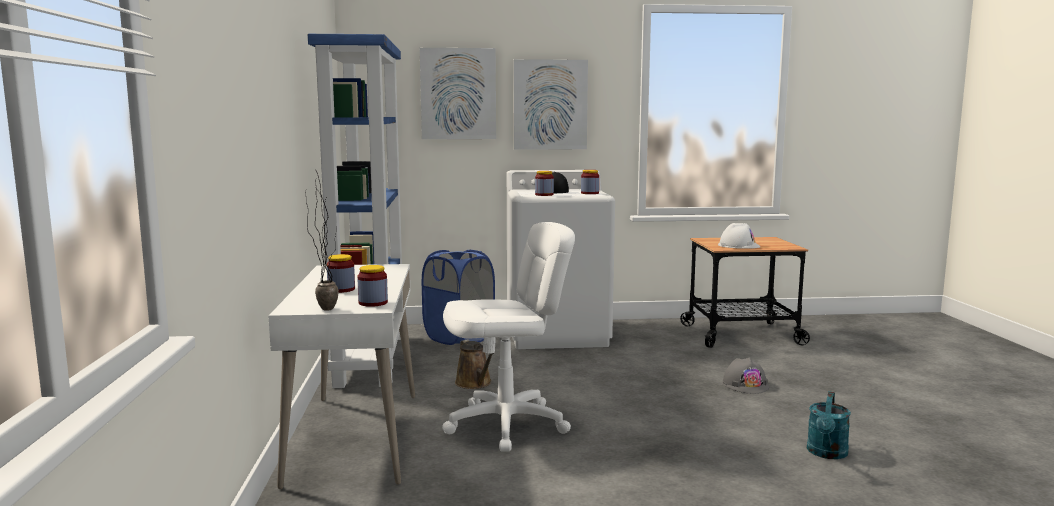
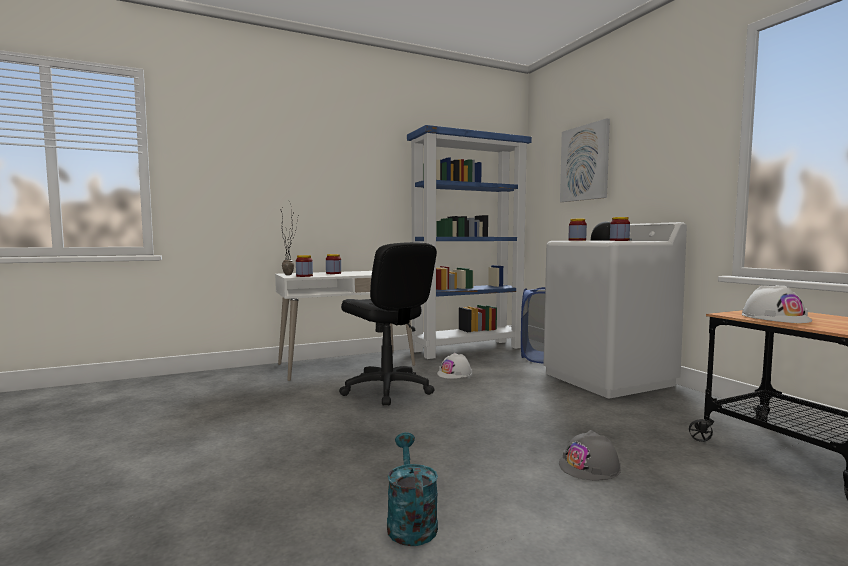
camera: 70 degrees right, 5 degrees down
white office chair [442,222,575,452] -> black office chair [339,242,437,406]
brown watering can [455,339,494,389] -> white hard hat [437,353,472,379]
picture [513,59,588,150] -> none
turquoise watering can [807,391,851,459] -> turquoise watering can turned 75 degrees clockwise [387,432,438,546]

